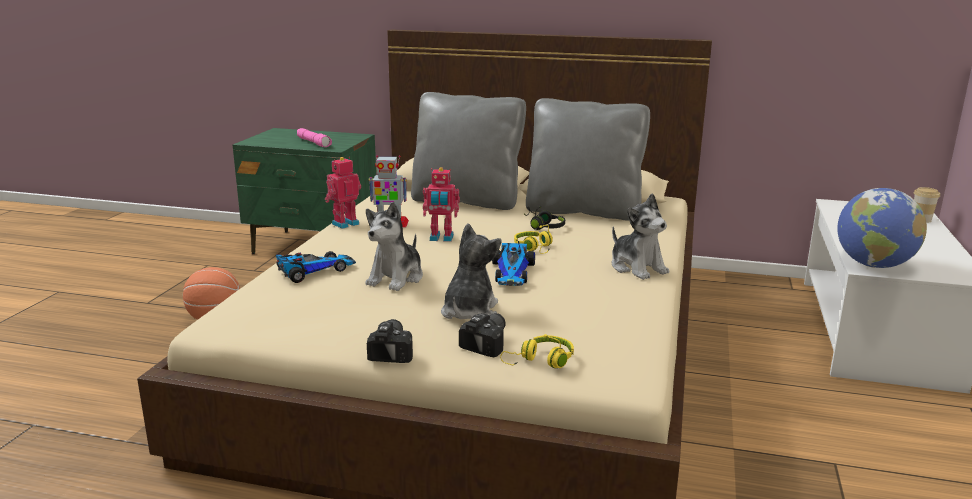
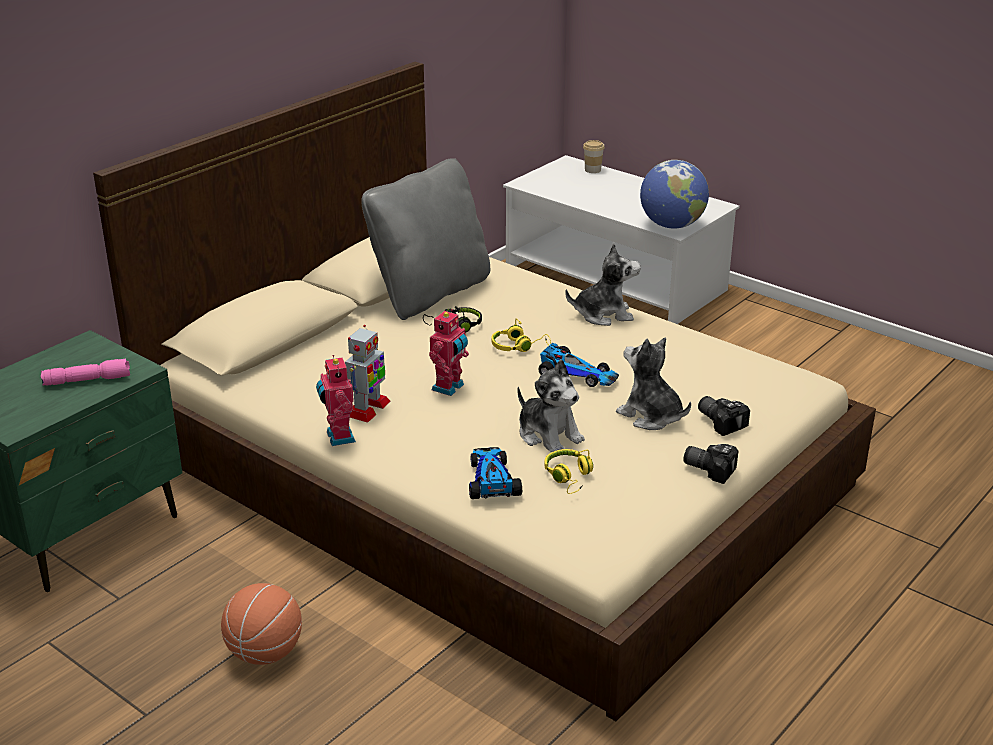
camera: 65 degrees left, 10 degrees up
grey pillow [411,92,526,210] -> none
yellow headphones [500,334,574,368] -> yellow headphones moved to [545,449,593,494]

